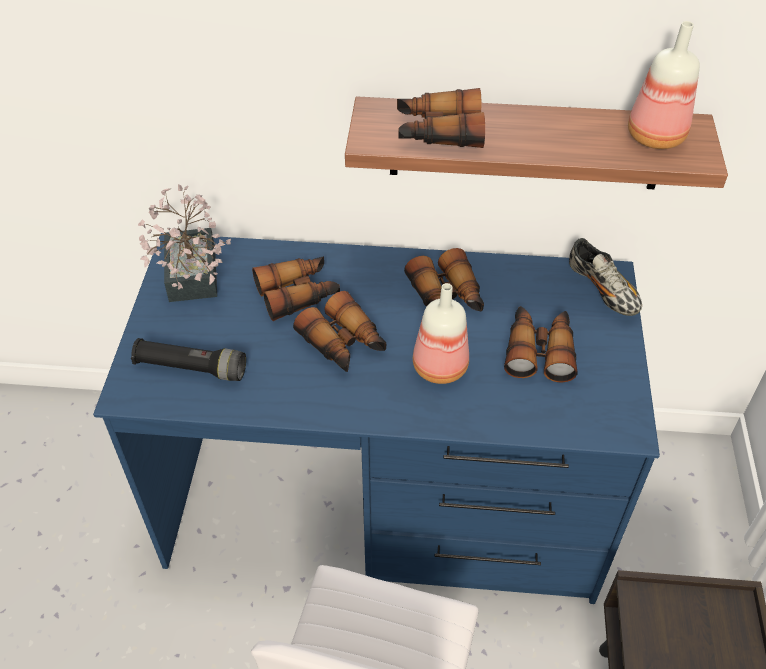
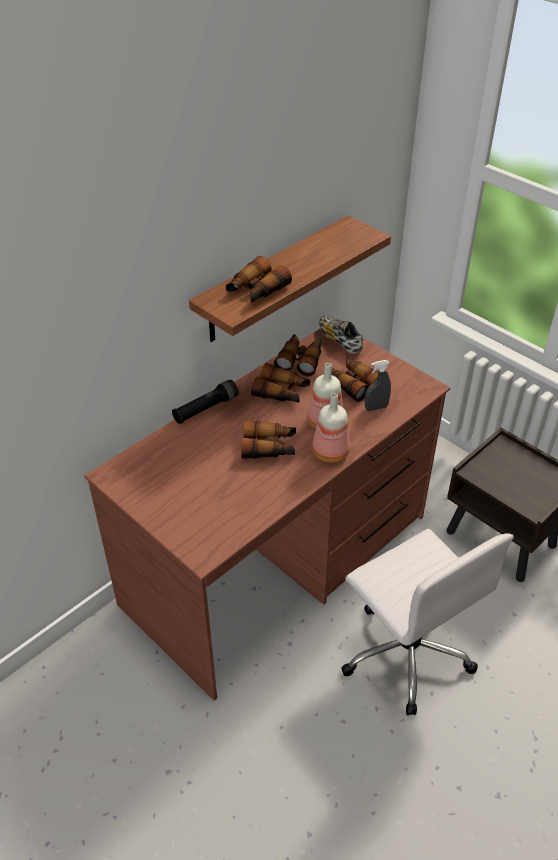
camera: 50 degrees left, 5 degrees down
blue desk [93,233,660,604] -> brown desk [84,329,451,701]
black flashlight [131,338,246,381] -> black flashlight moved to [172,380,239,424]
potted plant [138,184,231,302] -> none
binoculars [252,256,340,321] -> binoculars moved to [274,334,322,377]
shoe [569,238,642,316] -> shoe turned 135 degrees counterclockwise [319,316,363,354]
bottle [628,21,700,149] -> bottle moved to [312,393,350,463]
none -> grey spray bottle [365,360,391,411]

